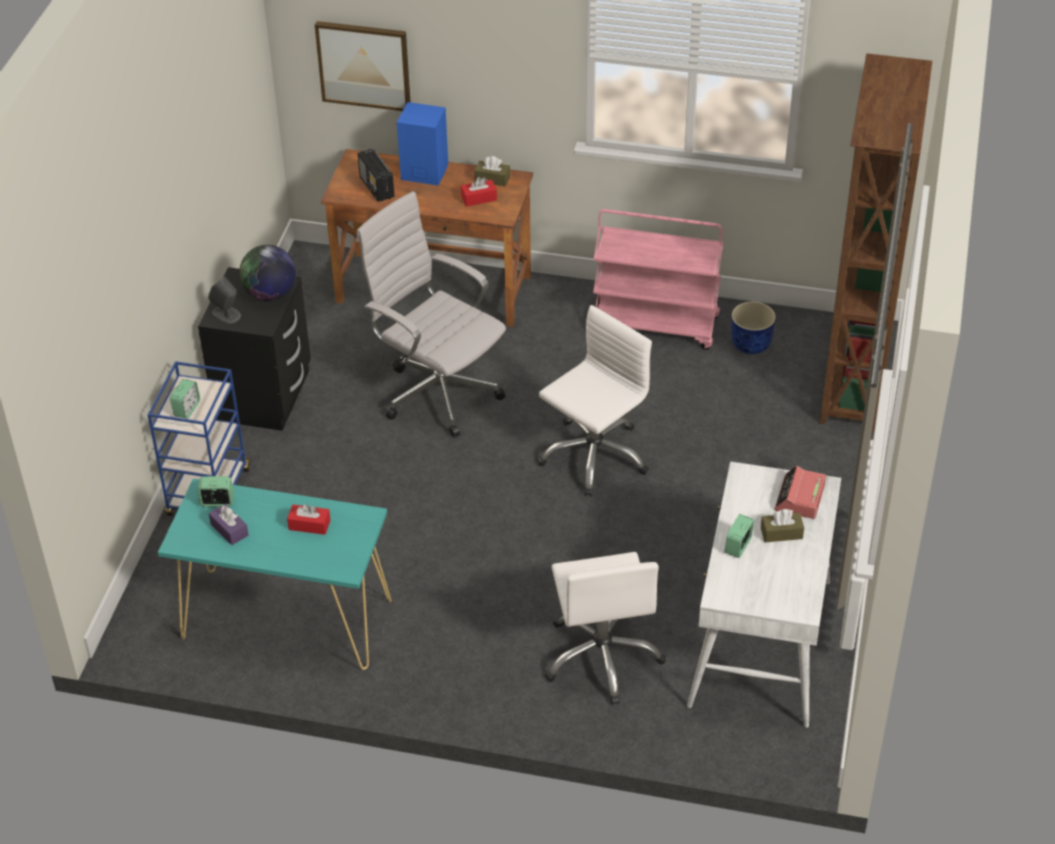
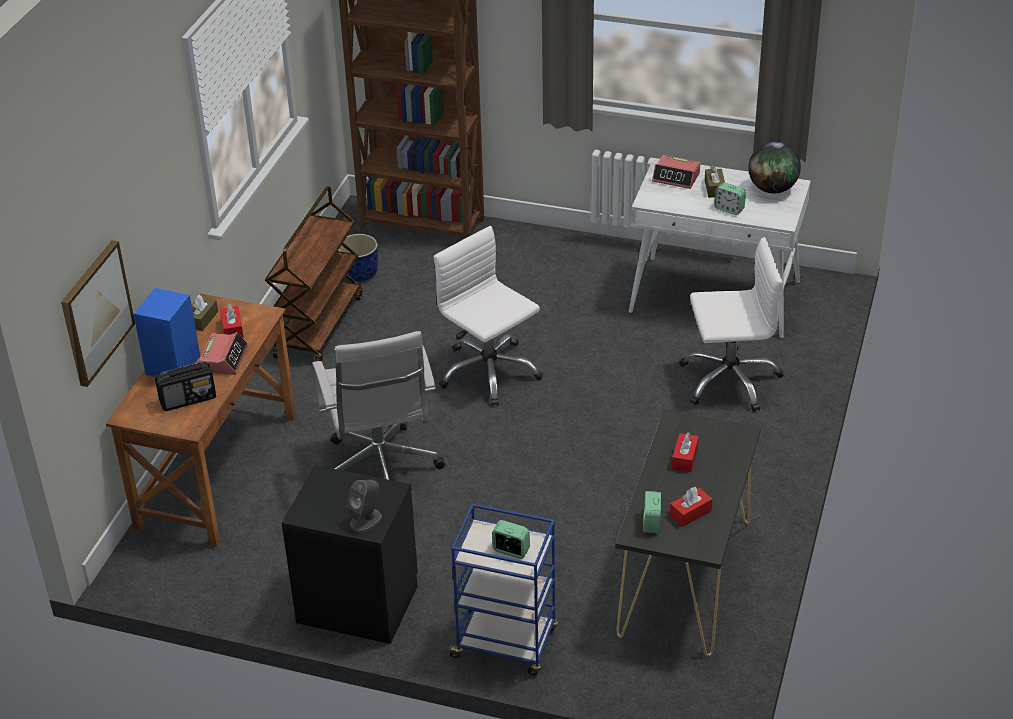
camera: 85 degrees left, 5 degrees down
turquoise console table [158,479,392,670] -> black console table [615,410,761,656]
purple tissue box [209,504,249,545] -> red tissue box [669,487,712,527]
globe [239,245,296,301] -> globe moved to [748,141,801,194]
white office chair [356,191,506,437] -> white office chair turned 60 degrees counterclockwise [312,331,445,480]
pink cart [593,209,723,350] -> brown cart [265,186,363,362]
none -> alarm clock [198,332,249,375]

